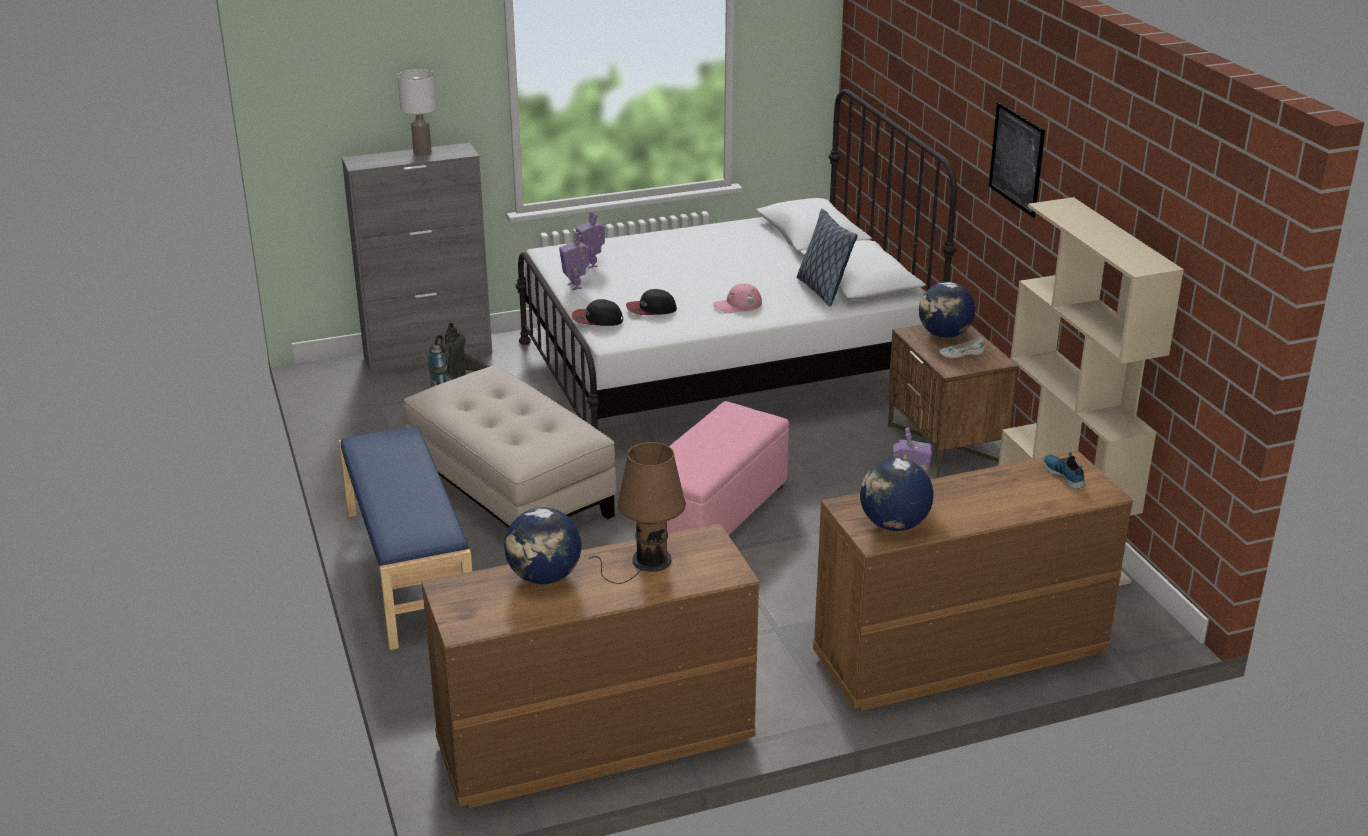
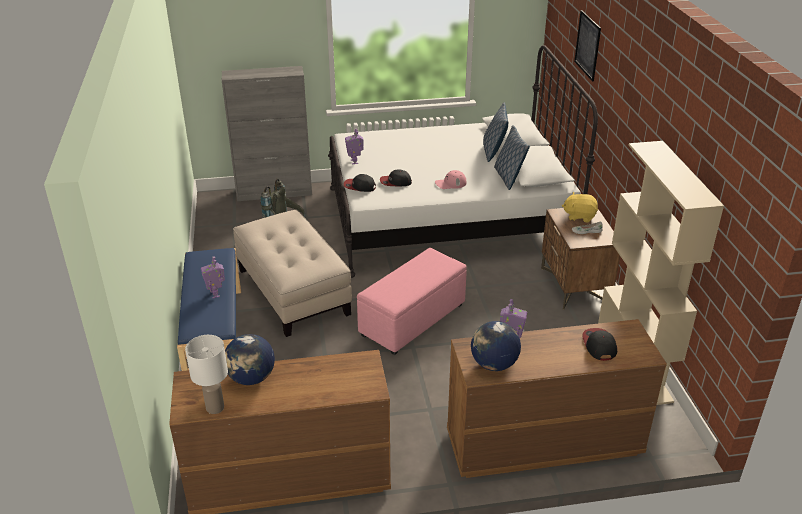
camera: 10 degrees right, 5 degrees up
white table lamp [397,69,437,156] -> white table lamp moved to [185,335,228,414]
toy robot [575,212,605,269] -> toy robot moved to [201,257,225,298]
brown table lamp [589,442,686,584] -> none
globe [919,282,975,338] -> yellow plush toy [562,192,598,222]
picture [989,102,1045,218] -> picture moved to [574,10,601,82]
shoe [1043,452,1085,489] -> none
none -> pillow [483,103,508,162]
none -> cap [582,328,617,361]

